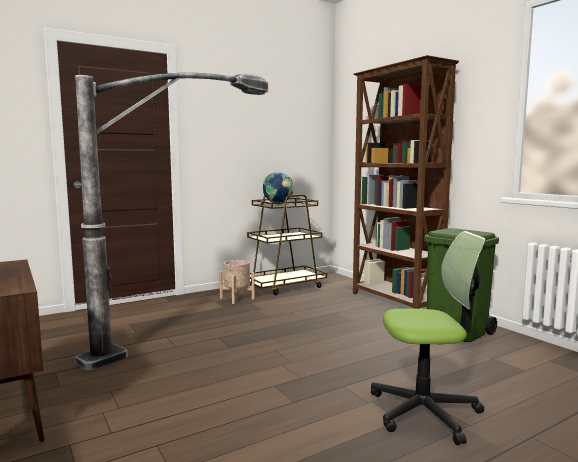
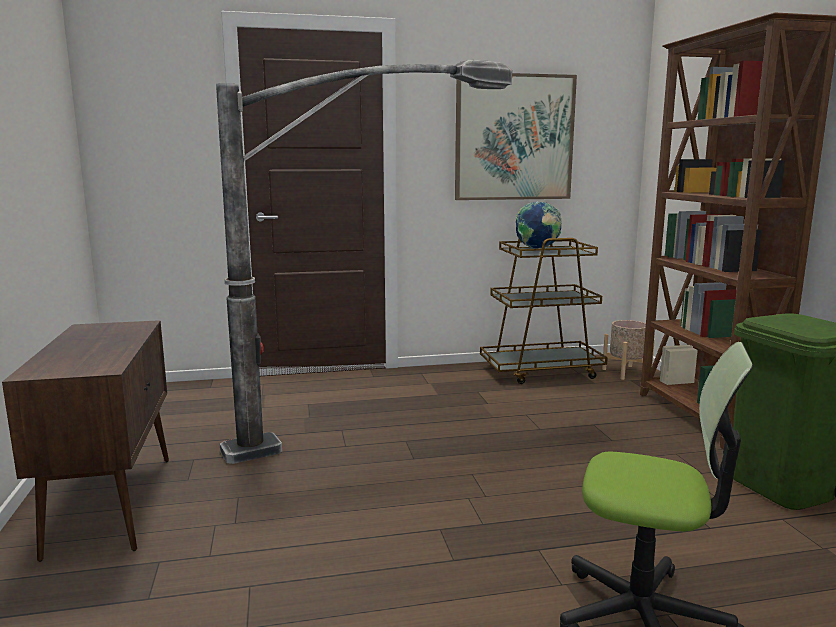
camera: 20 degrees right, 5 degrees up
beige planter [219,260,255,304] -> beige planter moved to [602,320,655,380]
none -> picture [455,73,577,200]

